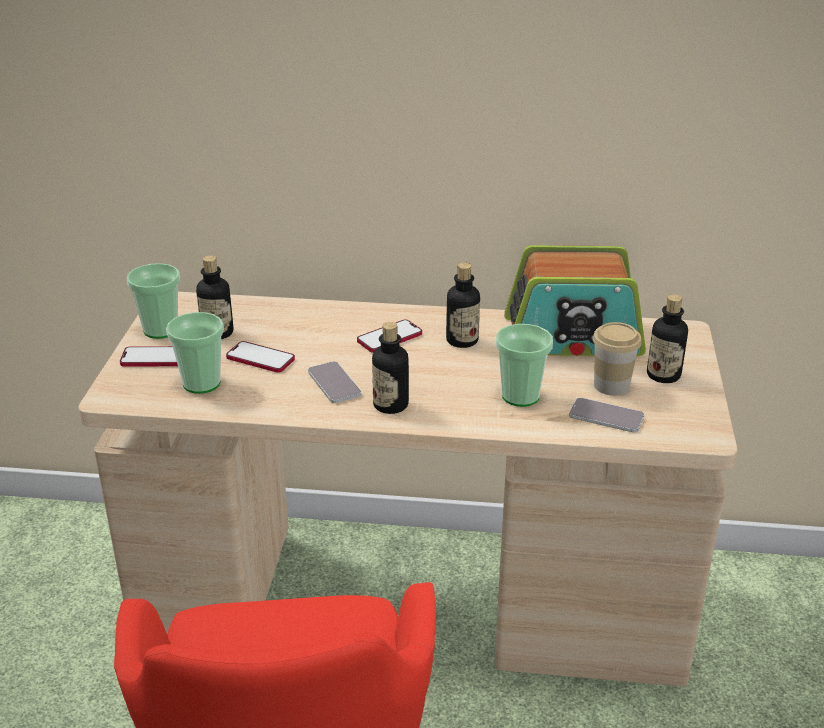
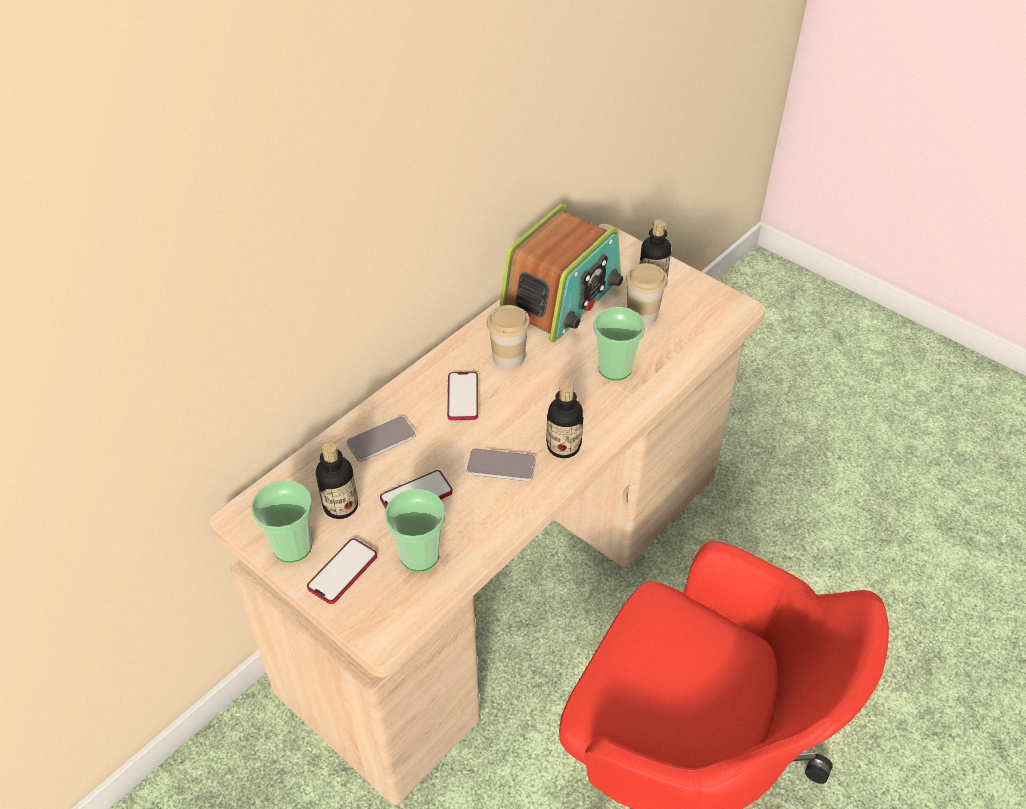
camera: 55 degrees left, 15 degrees up
bottle [446,263,480,348] -> cup [487,305,530,369]
phone [569,397,644,433] -> phone moved to [346,416,416,462]

